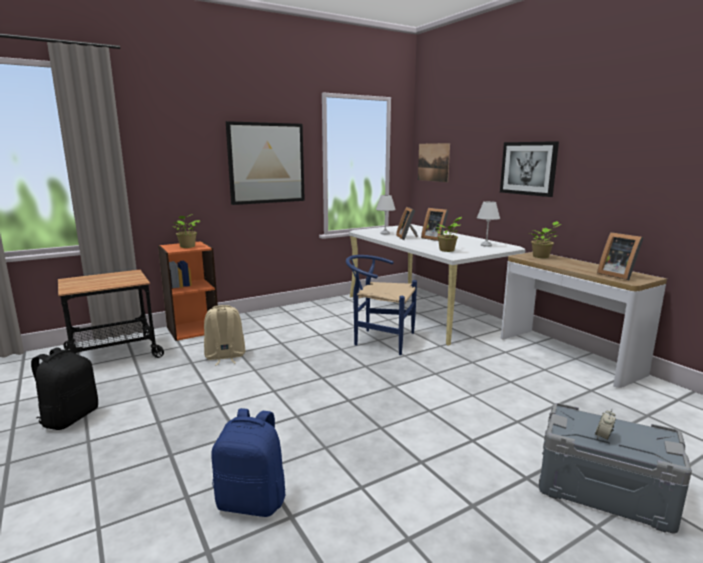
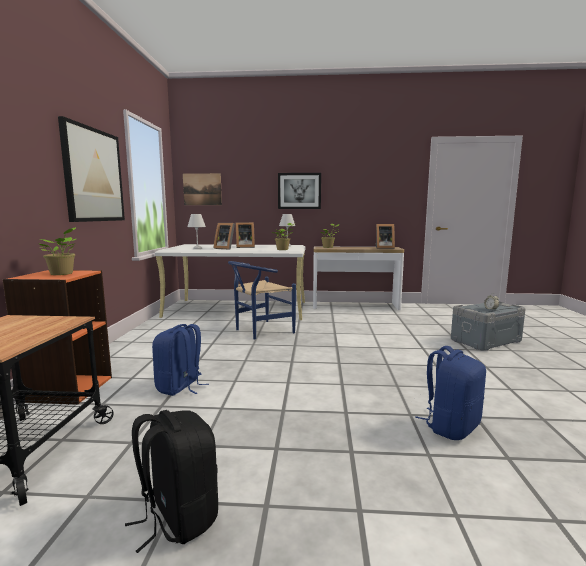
camera: 55 degrees left, 5 degrees down
beige backpack [204,305,245,365] -> blue backpack [152,324,209,396]

